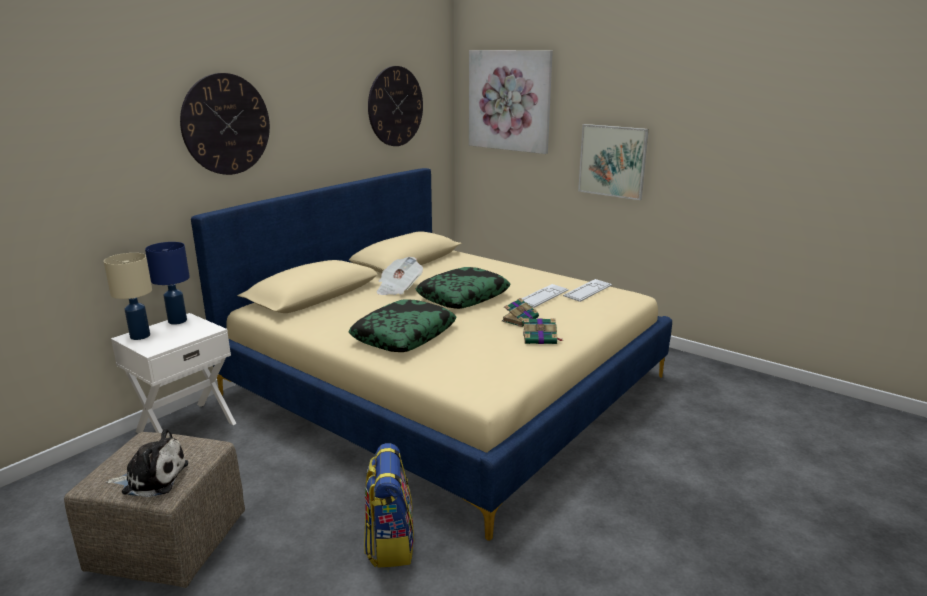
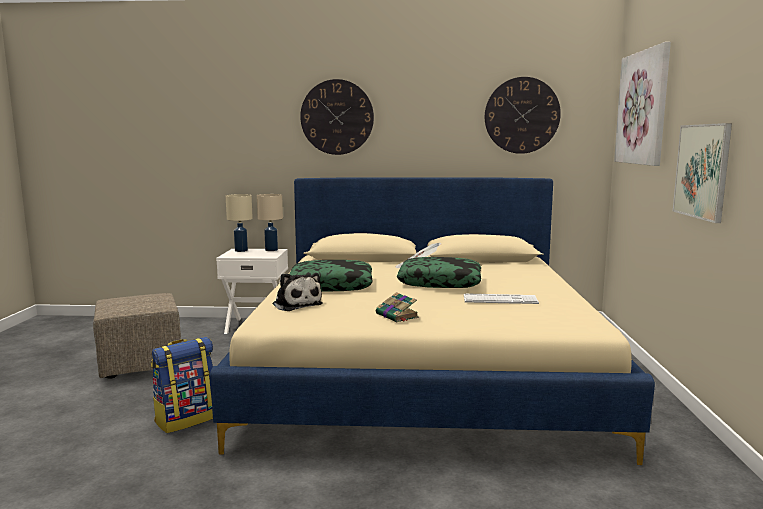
camera: 55 degrees right, 10 degrees down
plush toy [106,429,188,498] -> plush toy moved to [273,273,323,311]
blue table lamp [145,242,190,325] -> beige table lamp [257,194,283,251]
book [502,298,539,327] -> none
keyboard [563,279,612,302] -> none

